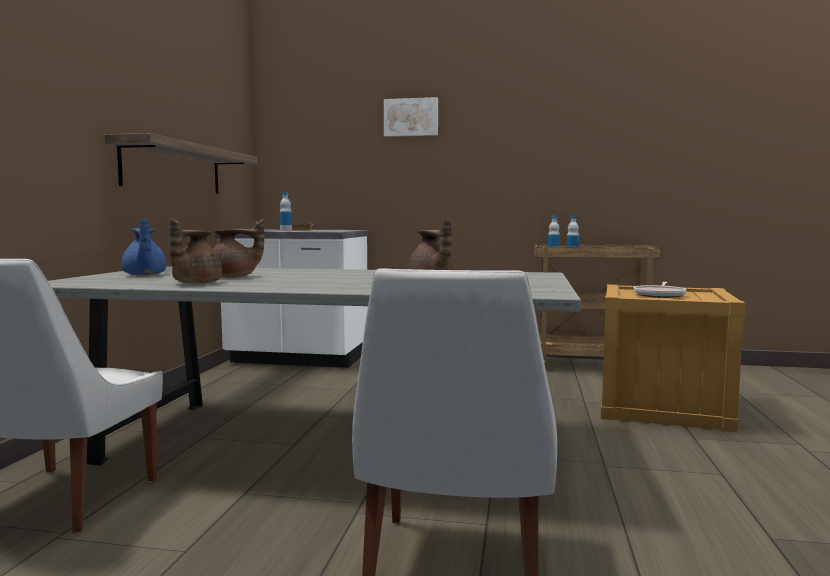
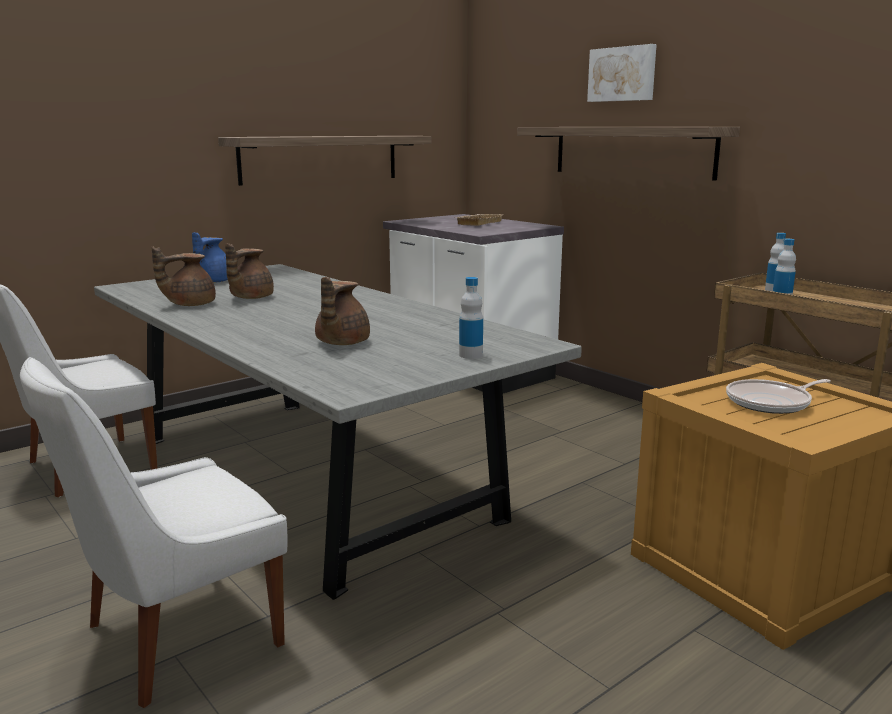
camera: 40 degrees right, 10 degrees up
brown teapot [214,219,264,278] -> brown teapot turned 90 degrees clockwise [225,243,274,299]
bottle [280,192,292,231] -> bottle moved to [459,277,483,359]
none -> shelf [517,127,740,181]

